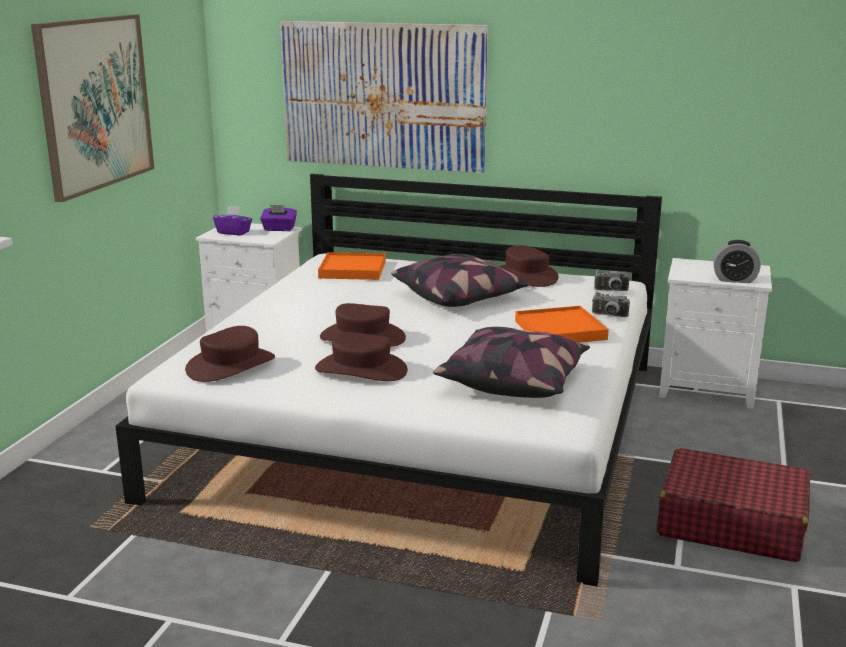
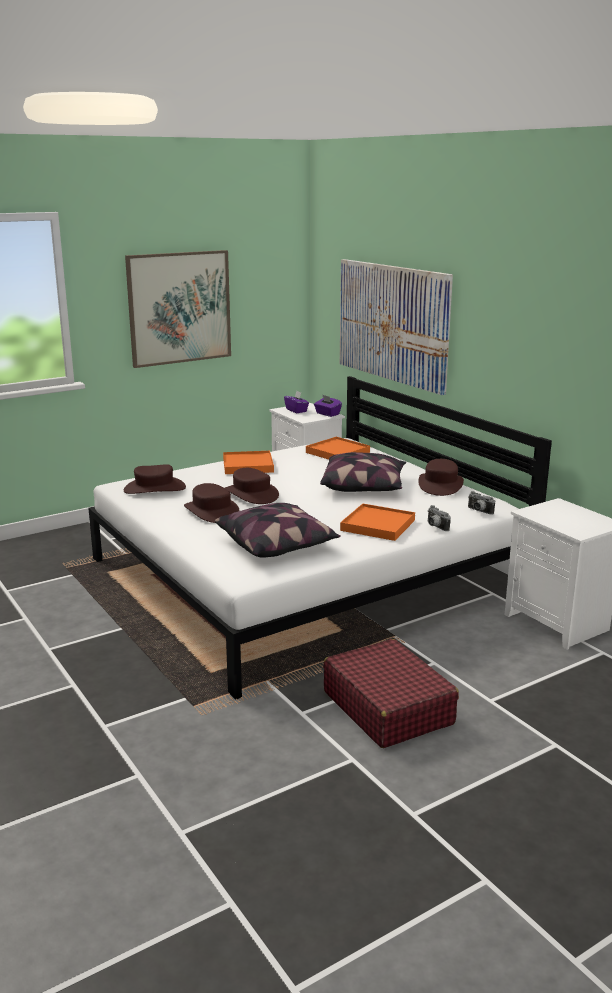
camera: 40 degrees right, 0 degrees up
alarm clock [713,240,761,283] -> none
none -> orange tray [223,451,274,474]

